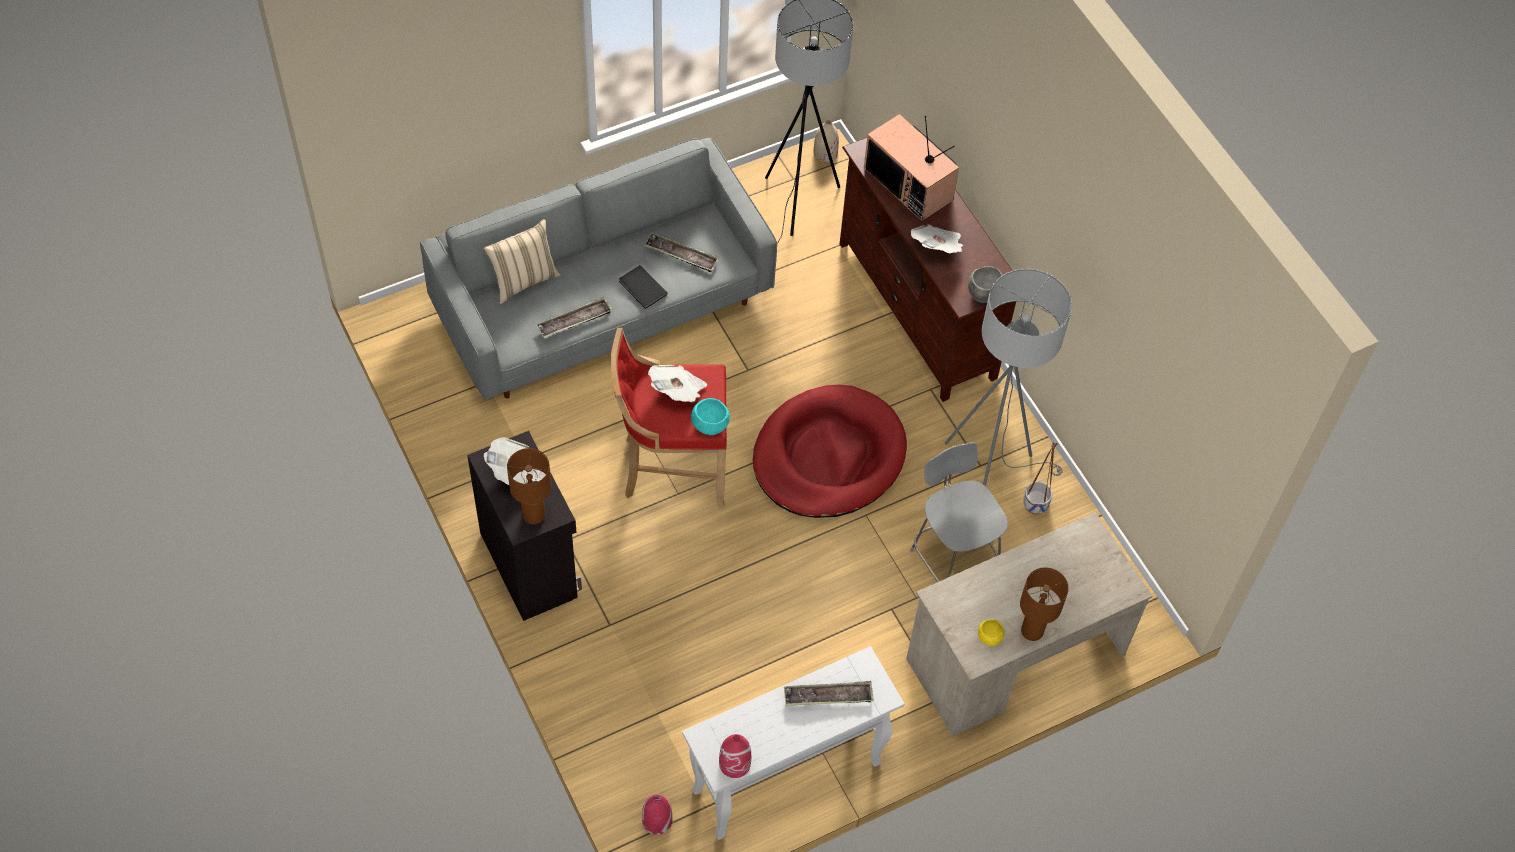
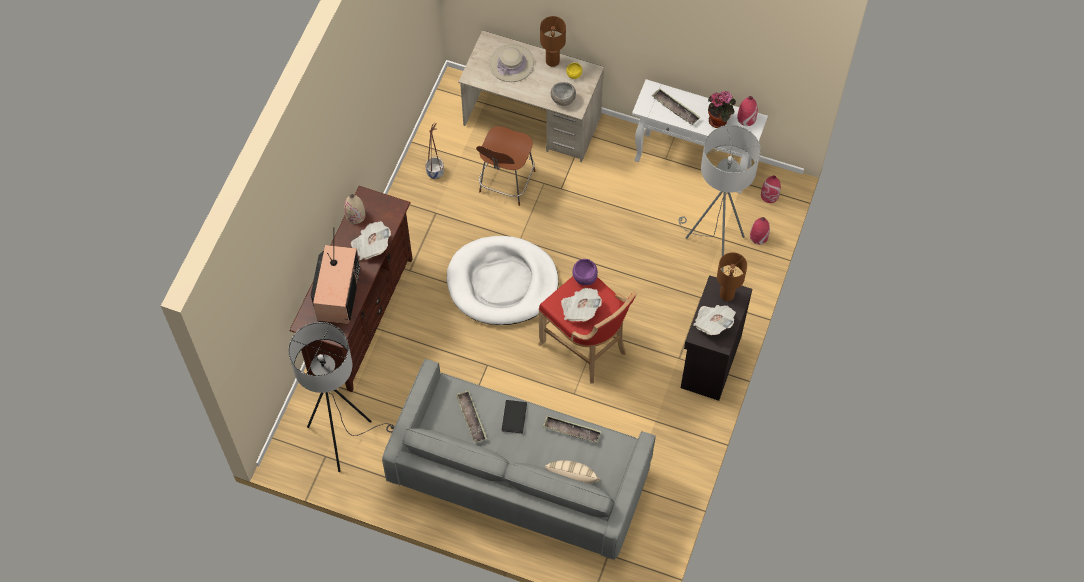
camera: 130 degrees left, 5 degrees up
turquoise bowl [691,398,730,435] -> purple bowl [572,259,598,285]
red dog bed [753,385,907,518] -> white dog bed [447,236,559,325]
beige vase [814,120,839,162] -> beige vase moved to [344,194,365,224]
grey chair [910,443,1008,582] -> brown chair [476,126,535,206]
grey floor lamp [945,269,1072,487] -> grey floor lamp moved to [679,125,761,272]
grey bowl [968,266,1003,303] -> grey bowl moved to [551,82,576,106]
none -> beige hat [489,44,534,82]
none -> potted plant [708,91,736,128]
none -> red vase [750,217,770,245]

